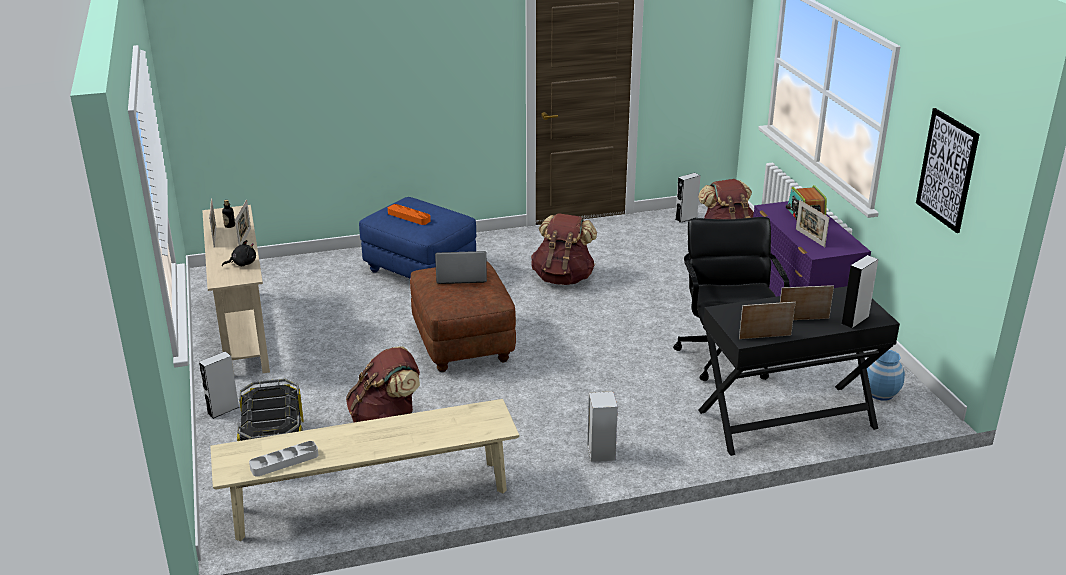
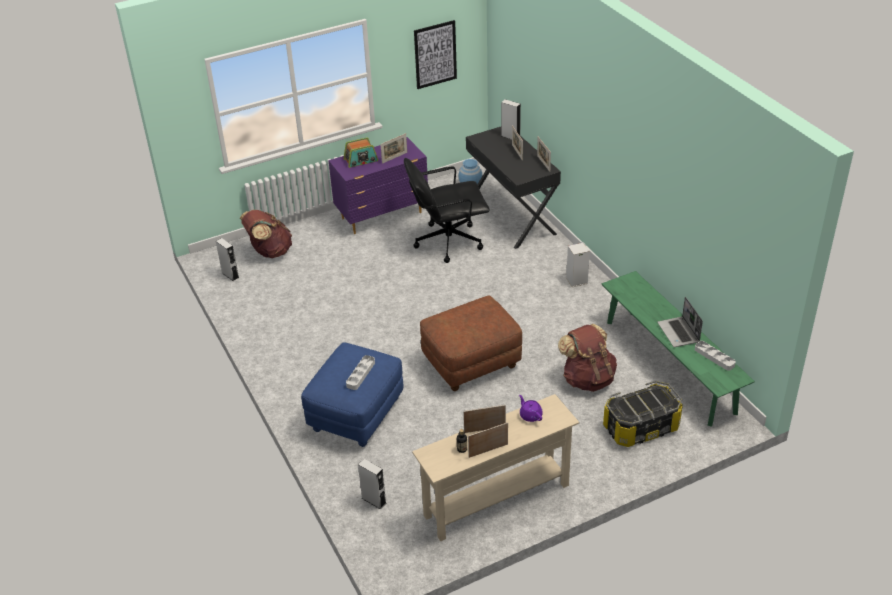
camera: 100 degrees left, 10 degrees up
grey speaker [199,351,239,419] -> grey speaker moved to [358,459,386,509]
beige bench [210,399,519,541] -> green bench [602,271,755,427]
black plush toy [222,240,256,266] -> purple teapot [519,395,543,422]
orange tray [388,204,431,225] -> grey tray [346,355,375,390]
laptop [435,251,487,284] -> laptop moved to [657,297,703,347]
brown backpack [531,213,597,285] -> none

